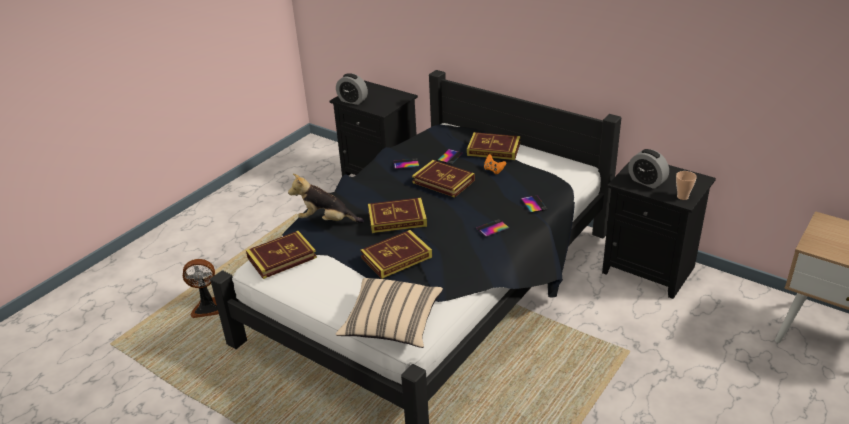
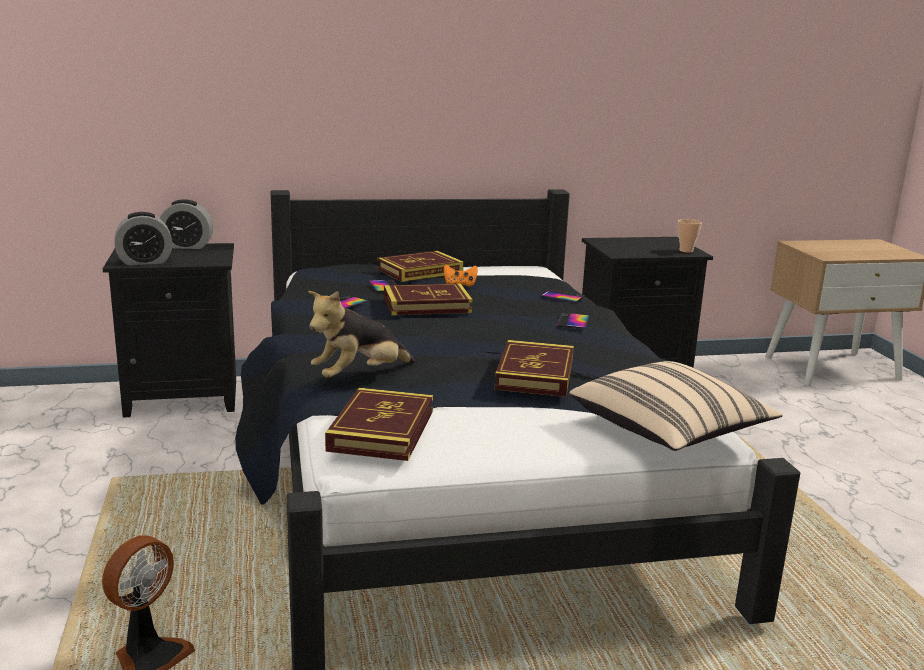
camera: 50 degrees left, 15 degrees down
book [368,198,427,233] -> none
alarm clock [628,149,669,189] -> alarm clock moved to [160,199,213,249]

